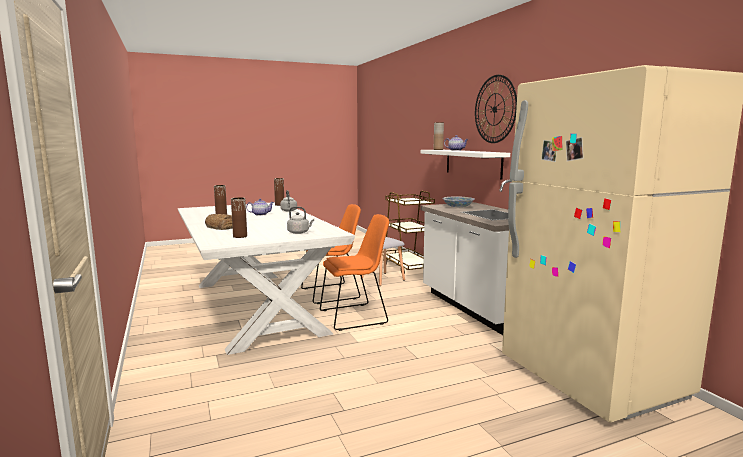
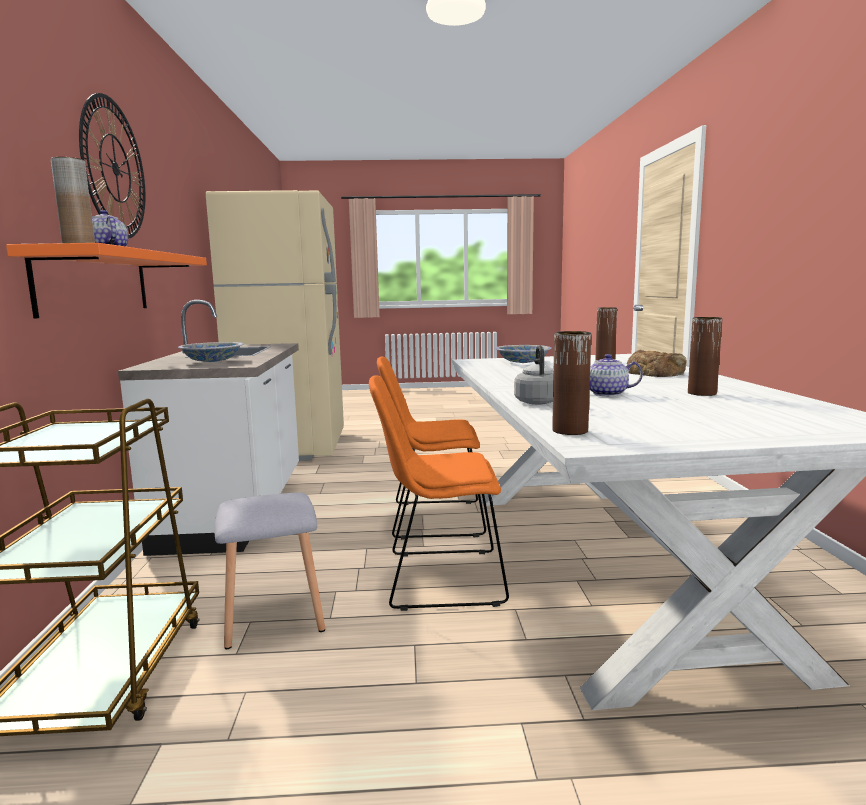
camera: 160 degrees left, 0 degrees up
grey kettle [287,206,314,234] -> bowl [495,345,552,363]
white shelf [420,150,510,180] -> orange shelf [6,243,207,319]

